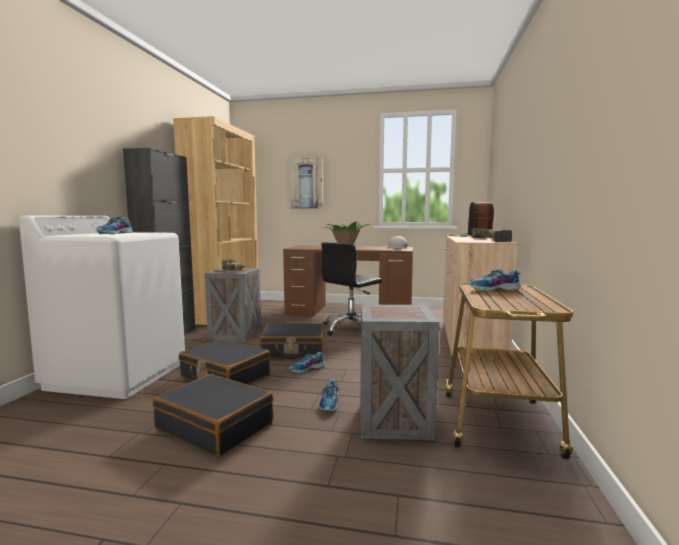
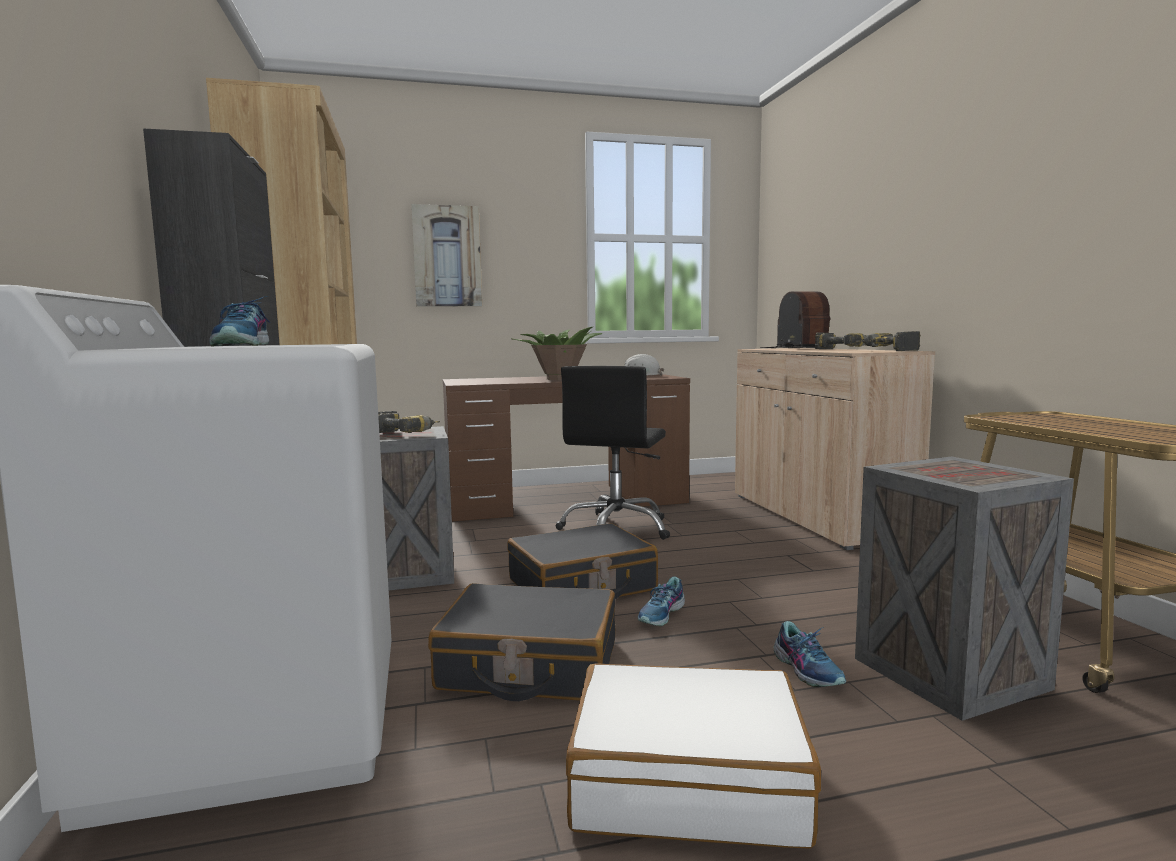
camera: 25 degrees left, 0 degrees up
black suitcase [153,374,274,457] -> white suitcase [566,663,821,849]
shoe [468,269,521,291] -> none

